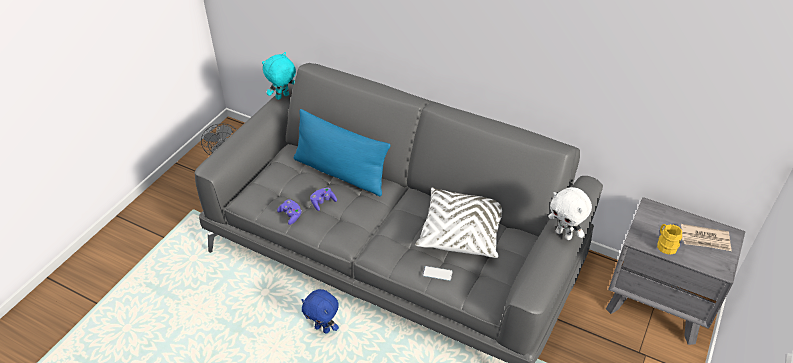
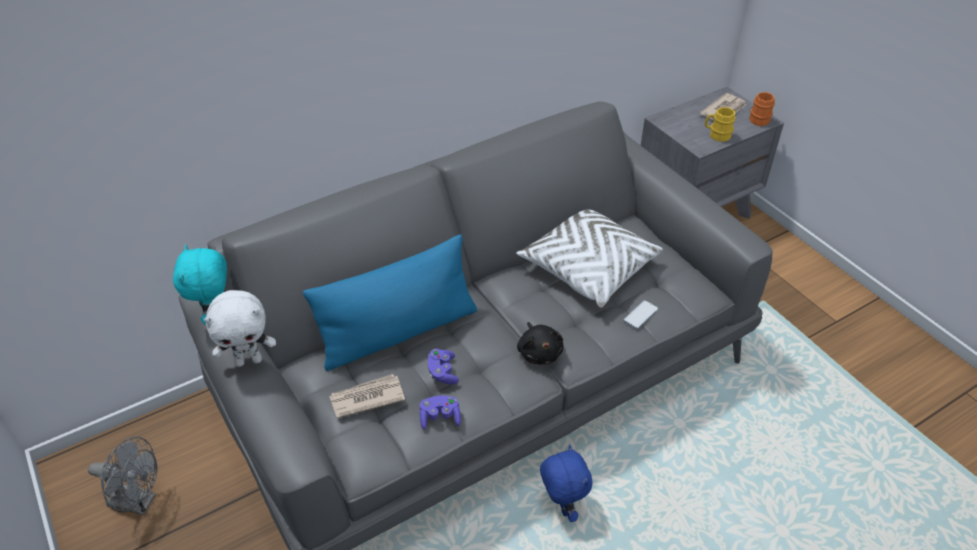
camera: 60 degrees left, 0 degrees up
blue plush toy [301,289,339,334] -> blue plush toy turned 75 degrees counterclockwise [540,445,592,522]
white plush toy [548,187,592,240] -> white plush toy moved to [204,290,276,367]
none -> newspaper [329,374,405,418]
none -> black plush toy [517,322,563,364]
none -> orange mug [749,92,775,126]

